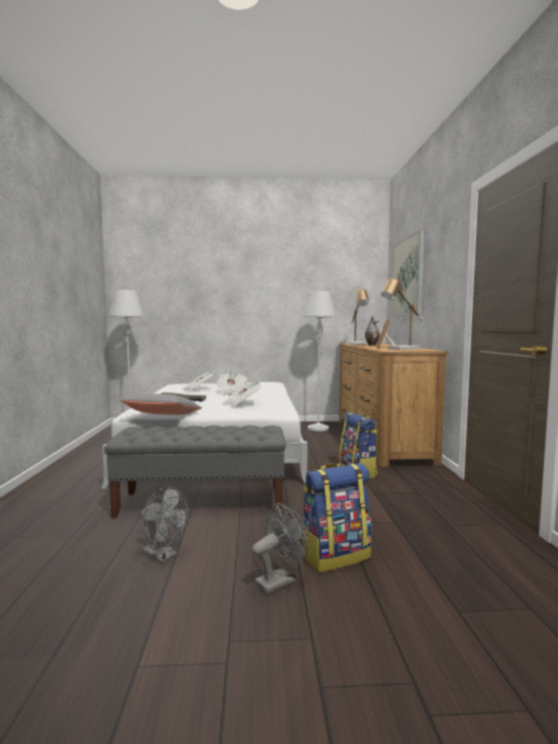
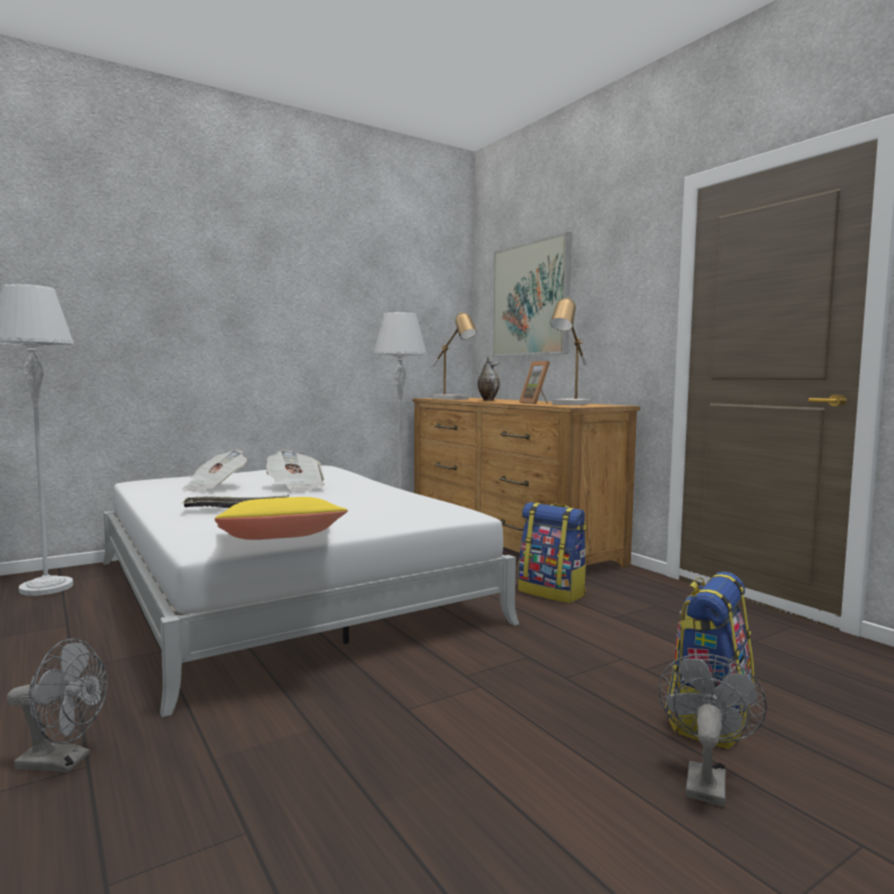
camera: 30 degrees left, 0 degrees up
grey bench [104,425,286,518] -> none
grey pillow [120,394,202,415] -> yellow pillow [215,497,348,540]
grey fan [141,487,188,563] -> grey fan moved to [7,638,107,772]
newspaper [222,381,261,405] -> none

